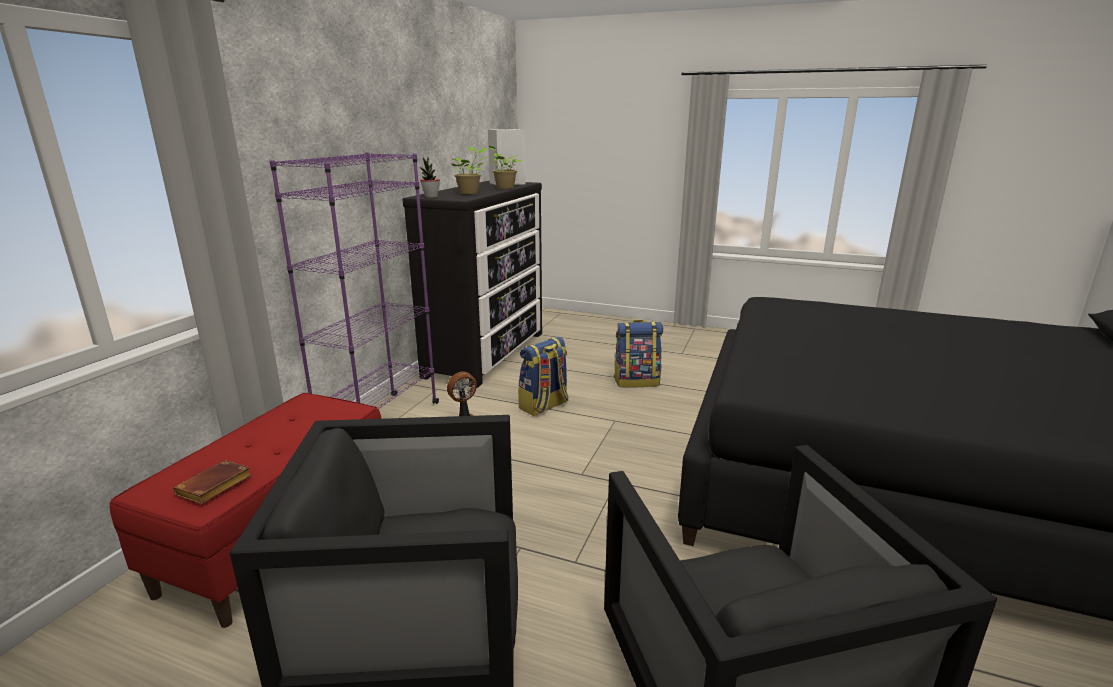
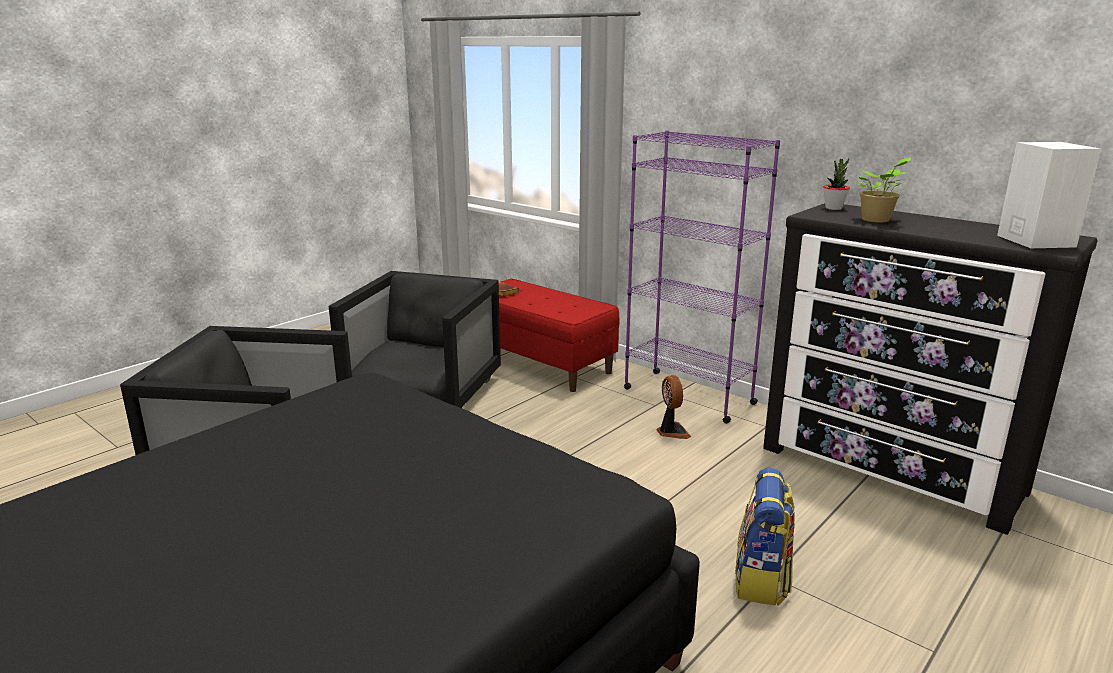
camera: 110 degrees right, 0 degrees up
potted plant [488,145,522,189] -> none
backpack [518,337,568,416] -> none

